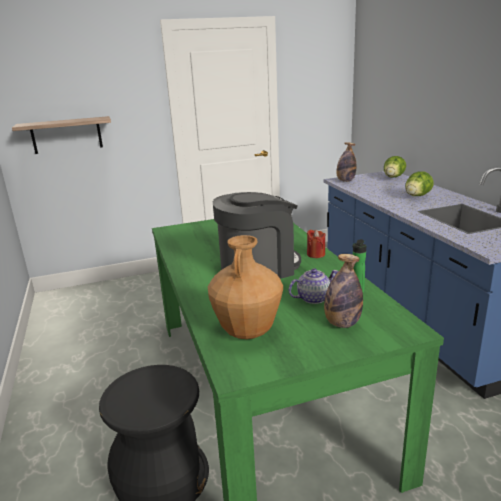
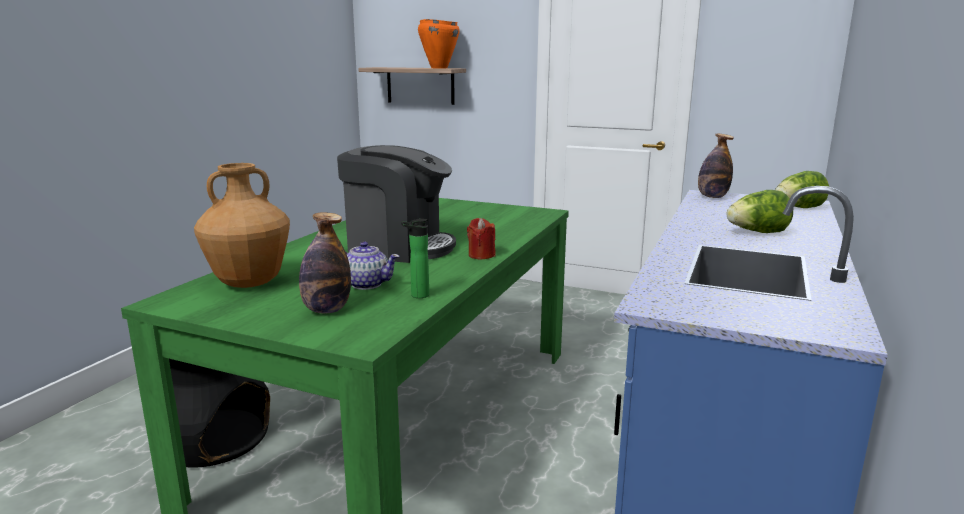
camera: 40 degrees right, 5 degrees down
none -> orange cooking pot [418,19,460,68]

